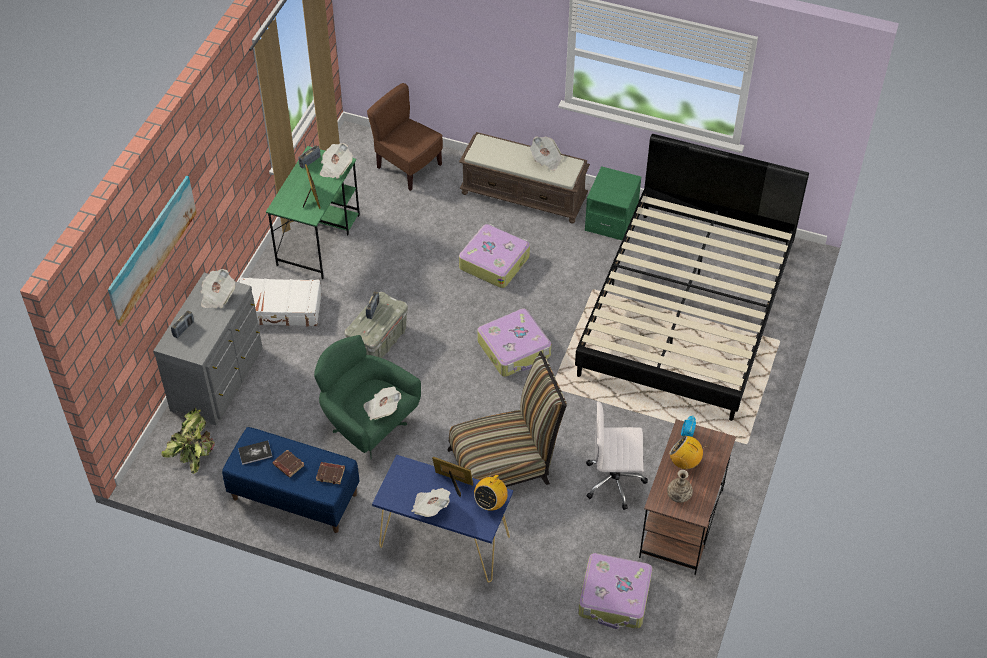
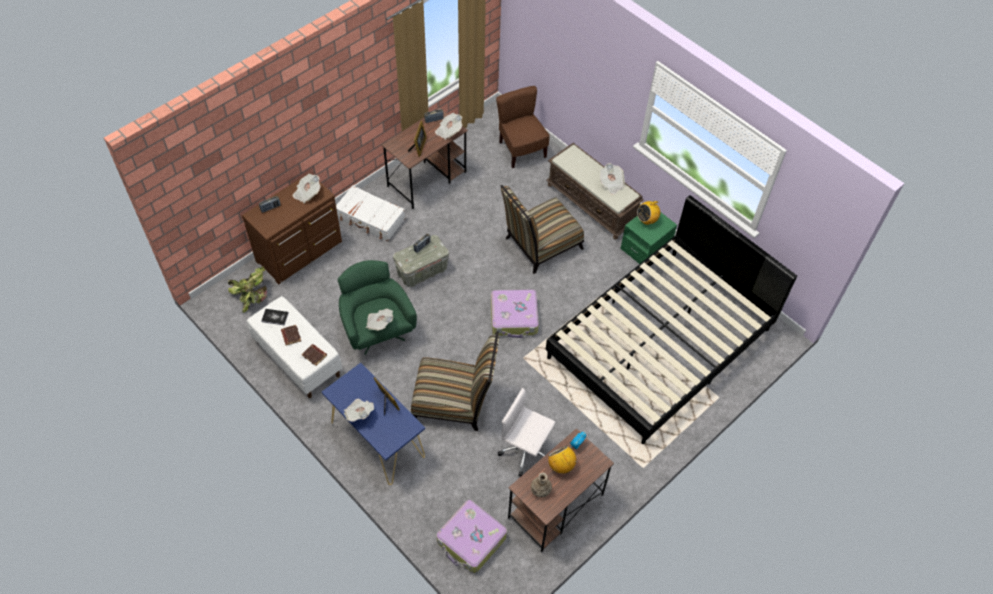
camera: 25 degrees right, 5 degrees up
picture [108,176,197,326] -> none
grey dresser [153,273,263,425] -> brown dresser [242,173,342,284]
blue bench [222,427,360,533] -> white bench [247,296,342,398]
green desk [266,146,360,279] -> brown desk [382,108,468,209]
suitcase [459,224,530,288] -> chair [500,185,584,274]
radio [474,469,508,511] -> radio moved to [637,201,660,225]

